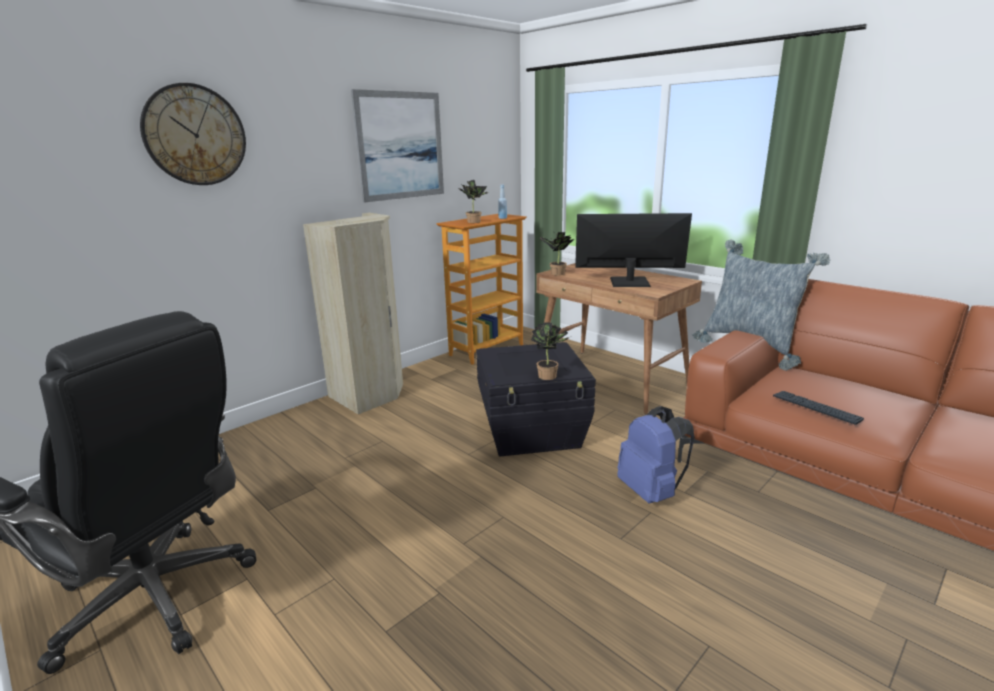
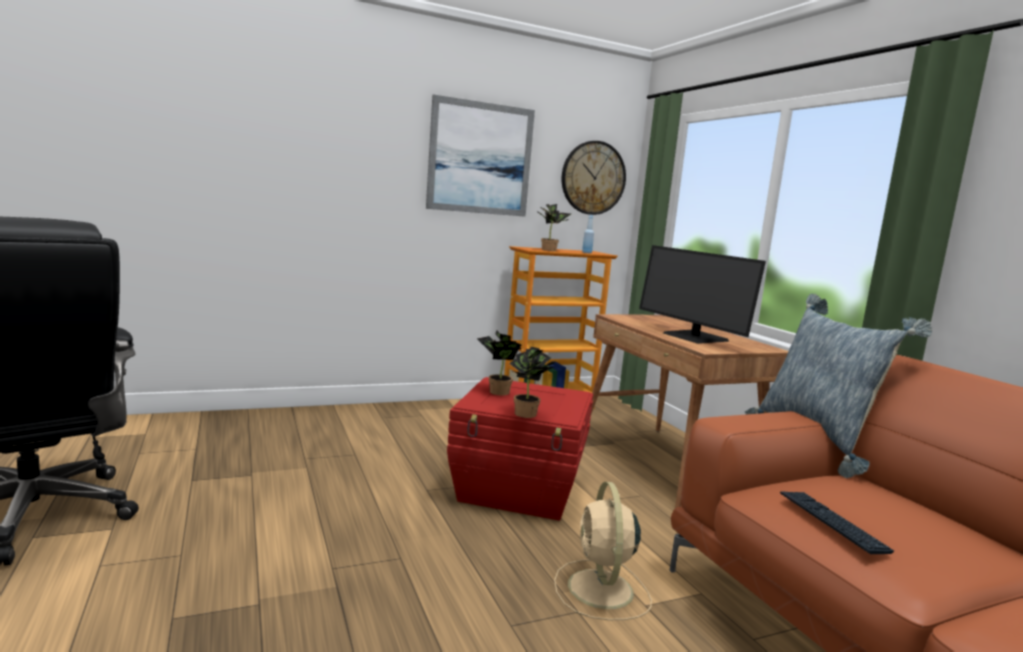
camera: 20 degrees right, 10 degrees down
wall clock [140,83,246,185] -> wall clock moved to [562,141,626,215]
beige cabinet [303,213,403,414] -> none
black storage box [476,342,596,456] -> red storage box [447,377,593,521]
potted plant [540,231,574,275] -> potted plant moved to [477,331,522,396]
monitor [575,213,692,287] -> monitor turned 150 degrees counterclockwise [639,245,766,344]
blue backpack [617,406,695,504] -> beige fan [554,482,652,620]

